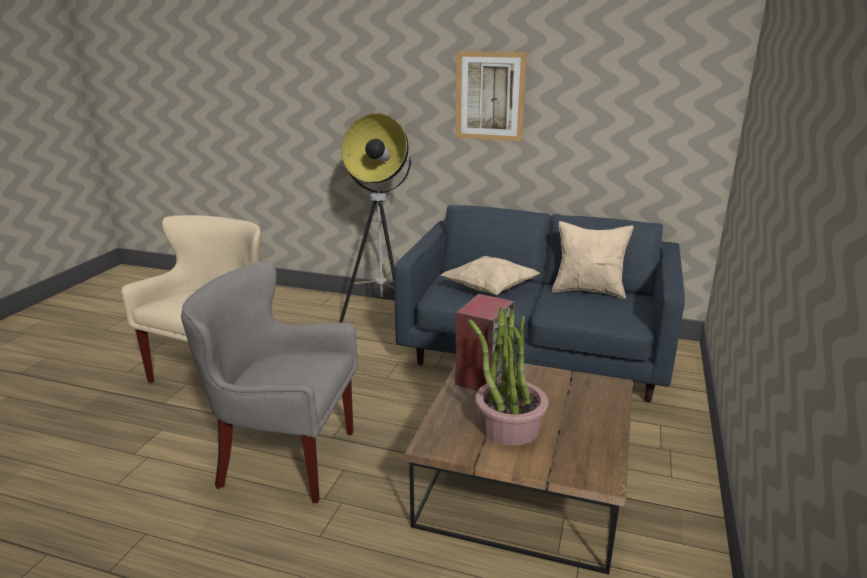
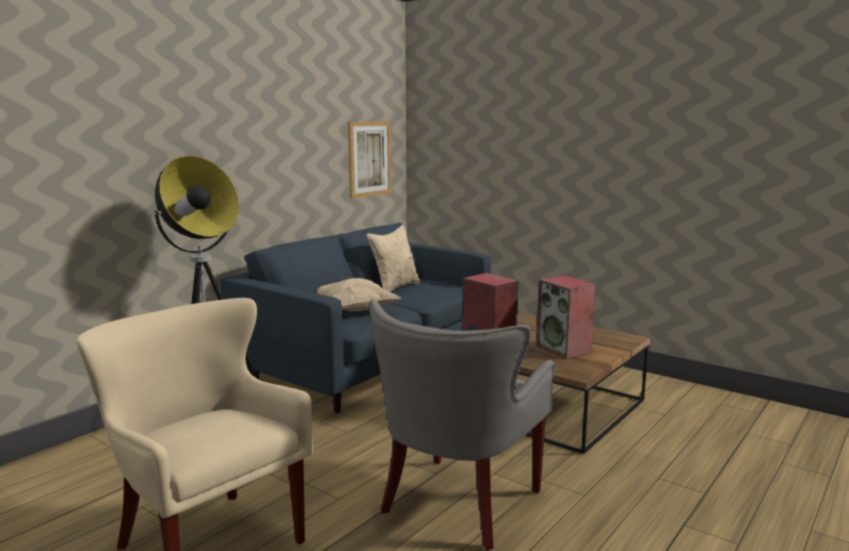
camera: 70 degrees left, 10 degrees down
picture [456,51,527,141] -> picture moved to [348,121,392,199]
potted plant [468,307,548,446] -> speaker [536,275,596,359]

